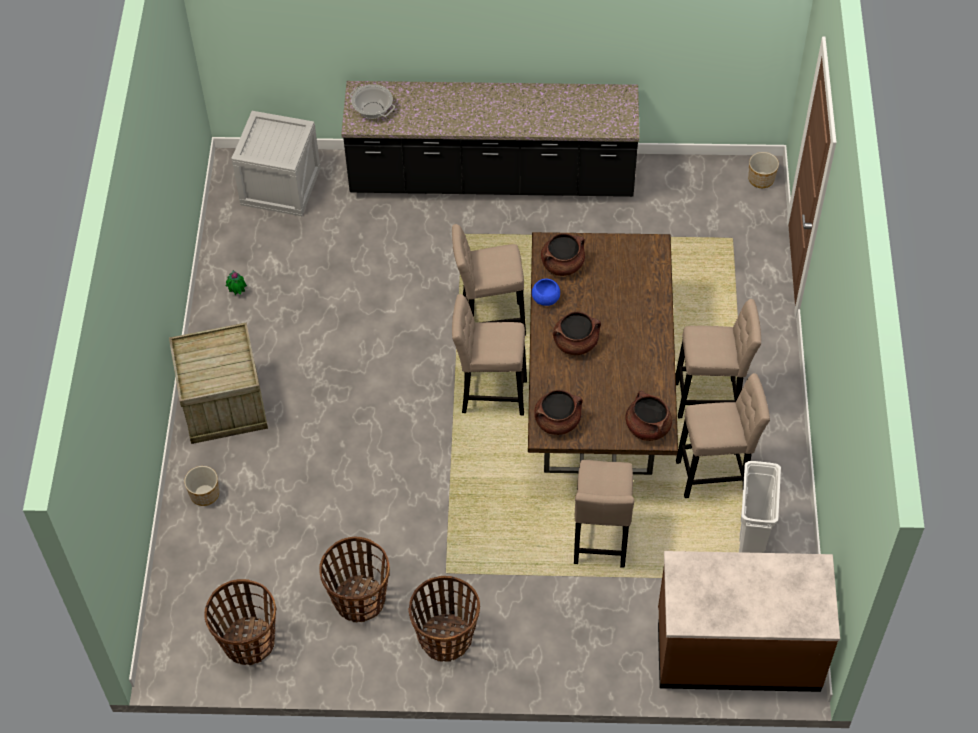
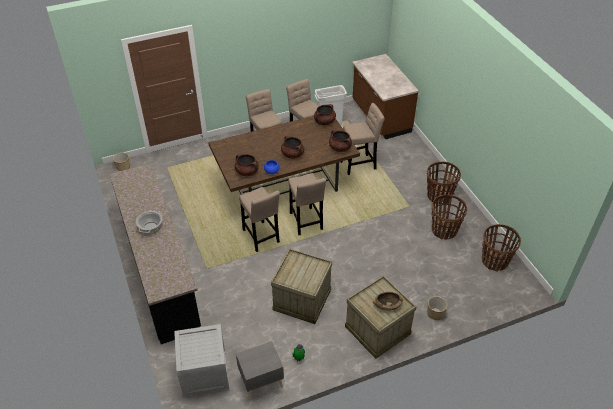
camera: 115 degrees left, 10 degrees down
cooking pot [349,84,395,119] -> cooking pot moved to [136,210,162,233]
none -> grey nightstand [236,341,284,400]
none -> crate [271,248,332,324]
none -> brown bowl [373,292,403,311]

